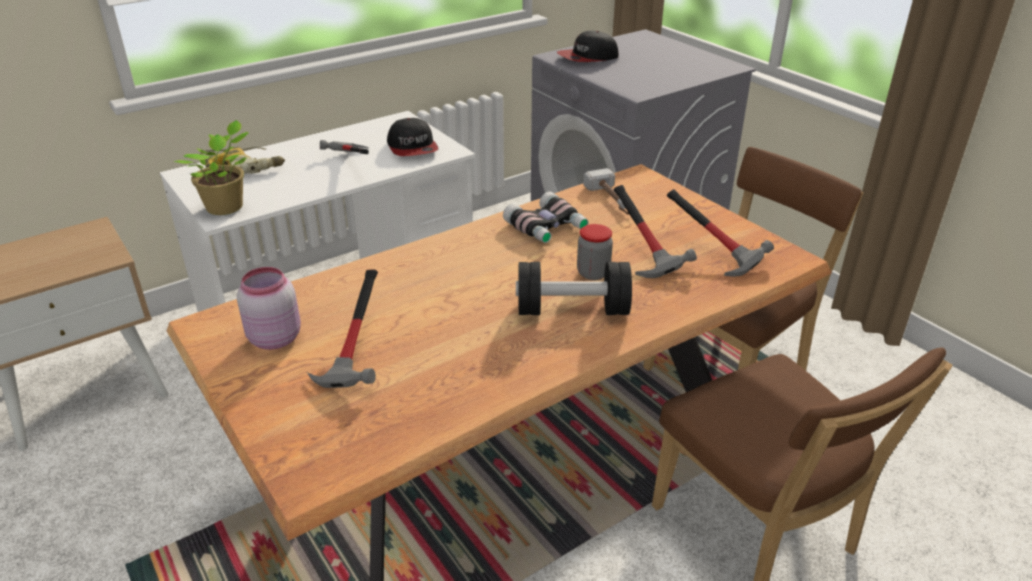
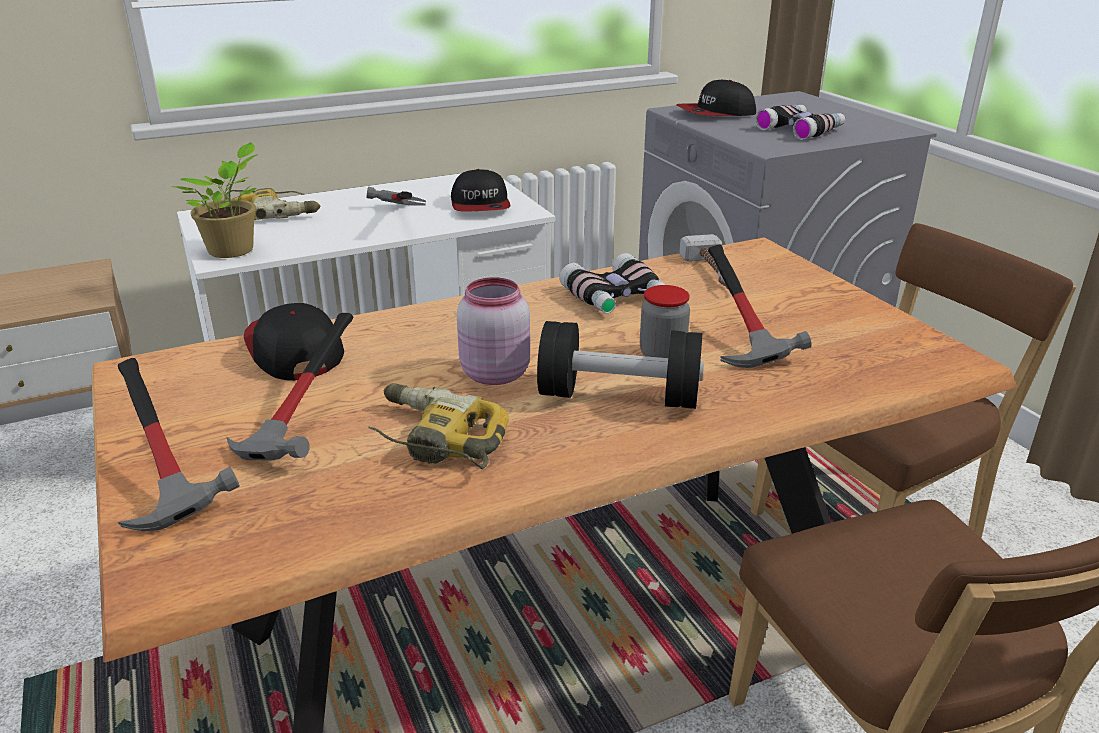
camera: 10 degrees right, 5 degrees down
pink jar [237,267,301,350] -> pink jar moved to [457,277,530,385]
hammer [667,189,774,277] -> hammer moved to [118,358,240,531]
none -> cap [244,303,344,381]
none -> power drill [368,383,509,469]
none -> binoculars [755,105,845,140]

